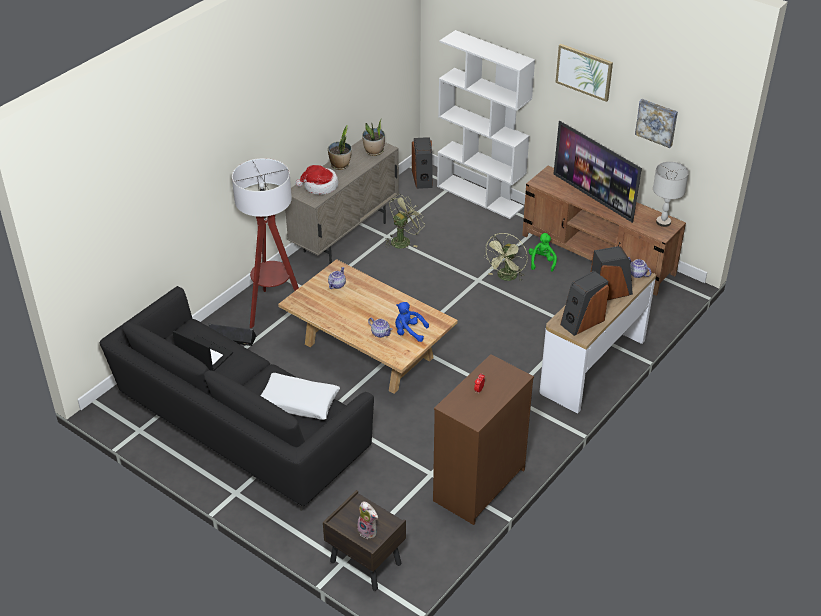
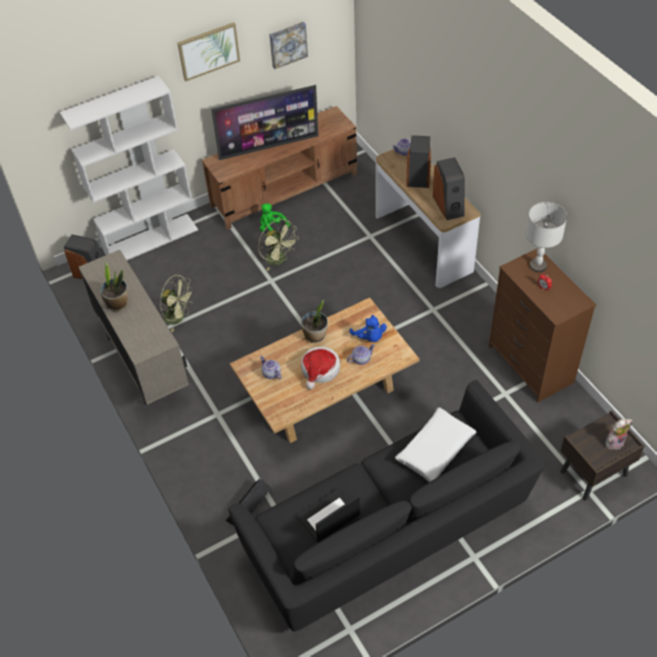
camera: 65 degrees left, 10 degrees up
floor lamp [232,158,299,328] -> none
hat [295,165,339,195] -> hat moved to [301,347,340,389]
potted plant [362,119,385,156] -> potted plant moved to [301,300,328,343]
green fan [385,194,424,248] -> green fan turned 135 degrees clockwise [160,274,194,332]
blue plush toy [395,302,429,342] -> blue plush toy turned 75 degrees counterclockwise [350,315,387,342]
grey table lamp [653,162,689,227] -> grey table lamp moved to [525,202,567,272]

